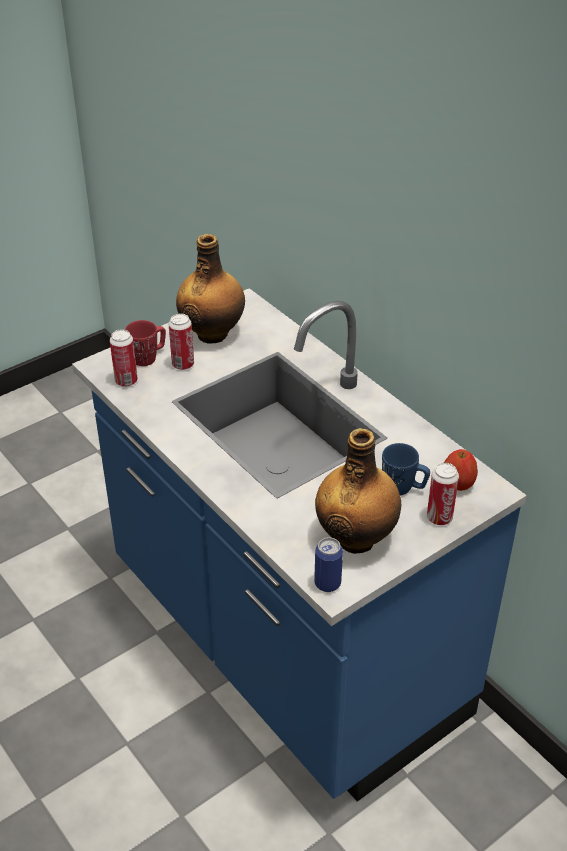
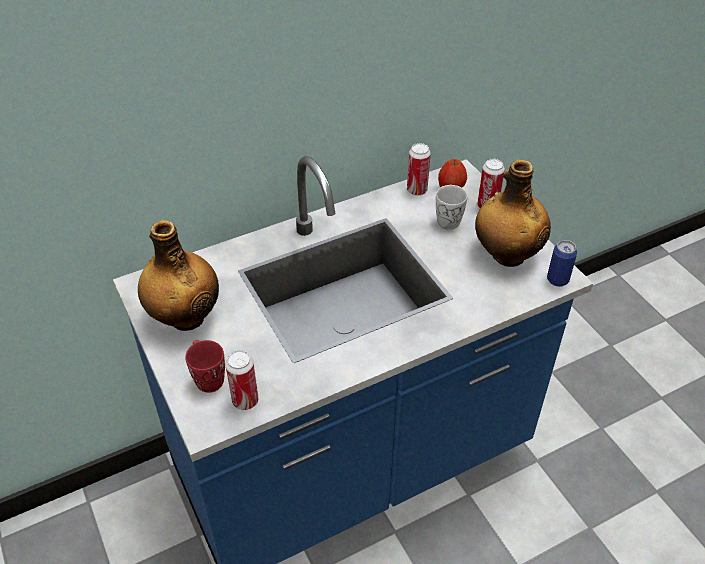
camera: 80 degrees left, 5 degrees up
can [169,313,194,370] -> can moved to [407,143,431,196]
blue mug [382,443,430,495] -> white mug [436,185,468,230]

